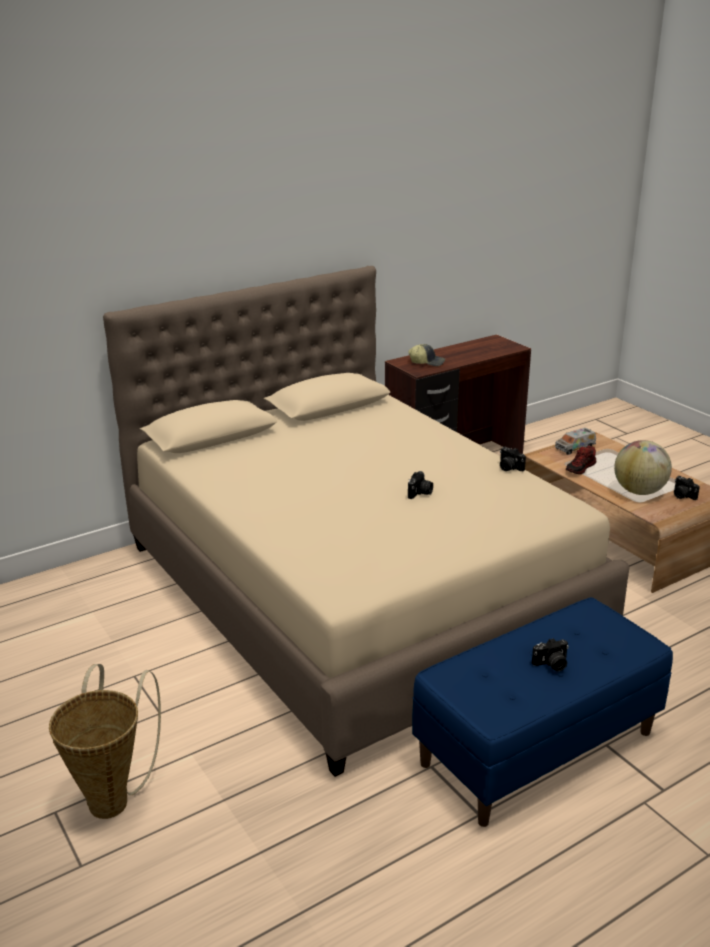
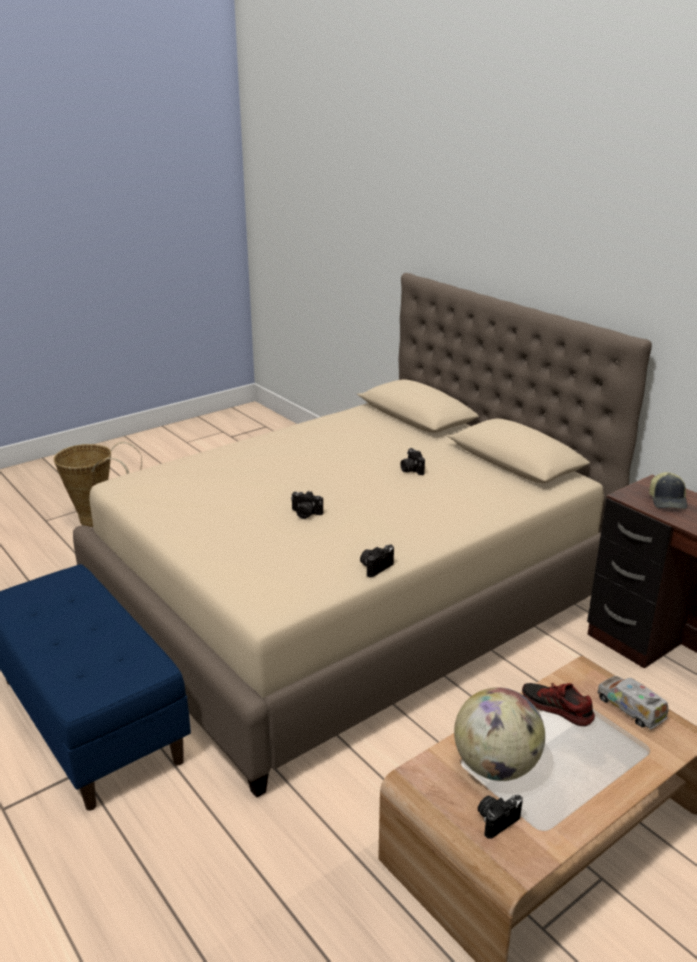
camera: 85 degrees right, 0 degrees up
camera [532,638,569,671] -> camera moved to [400,448,425,475]

